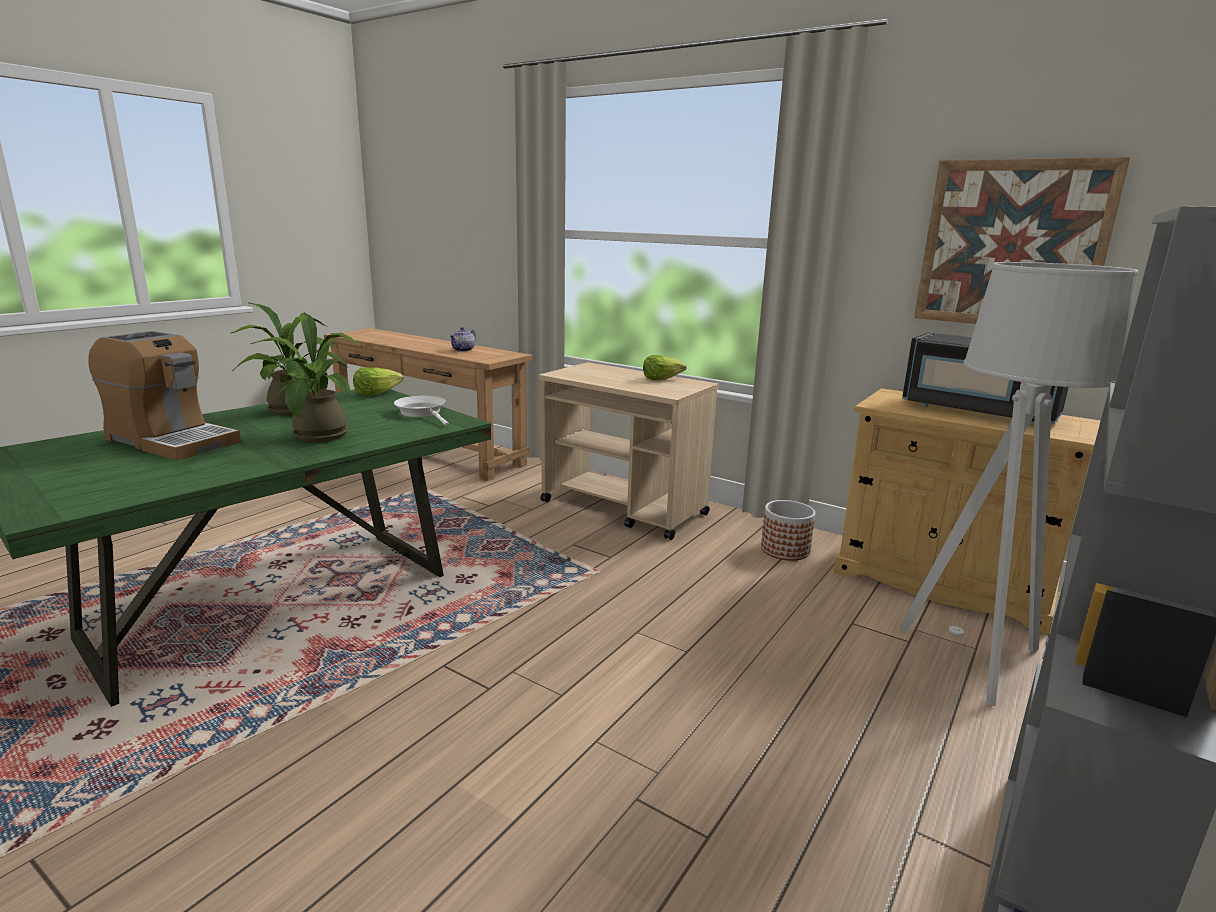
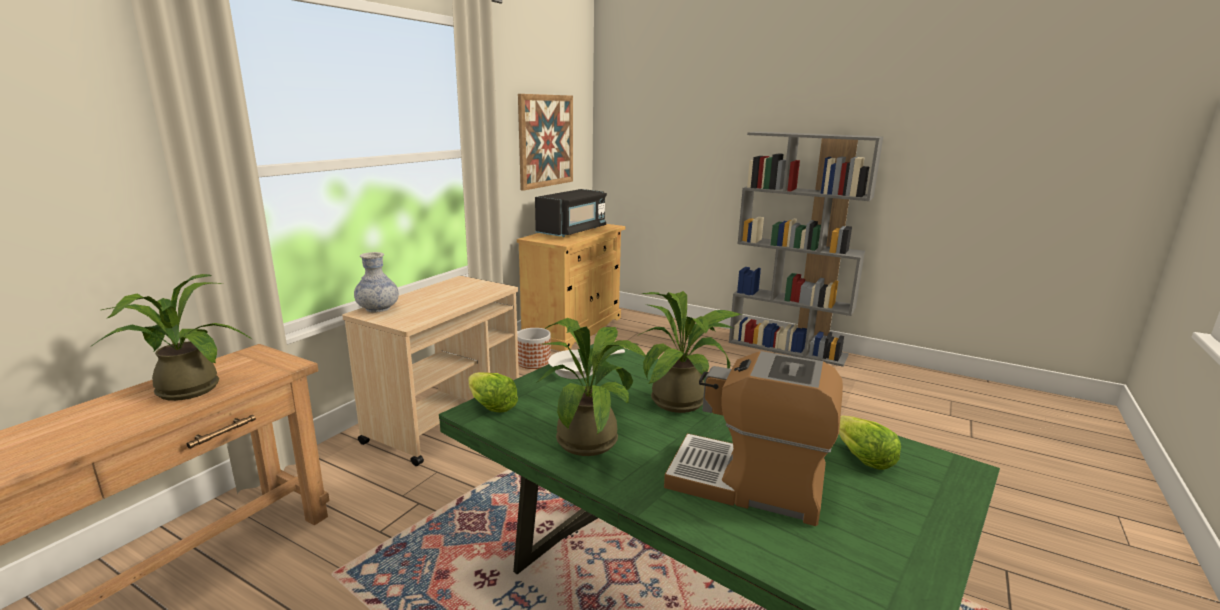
camera: 95 degrees left, 0 degrees up
coffee machine [88,331,241,461] -> coffee machine turned 90 degrees counterclockwise [664,351,843,526]
teapot [449,327,476,352] -> potted plant [90,274,252,401]
lettuce [643,355,686,380] -> lettuce moved to [839,416,901,470]
grey floor lamp [900,262,1138,706] -> none
none -> vase [354,252,399,312]

